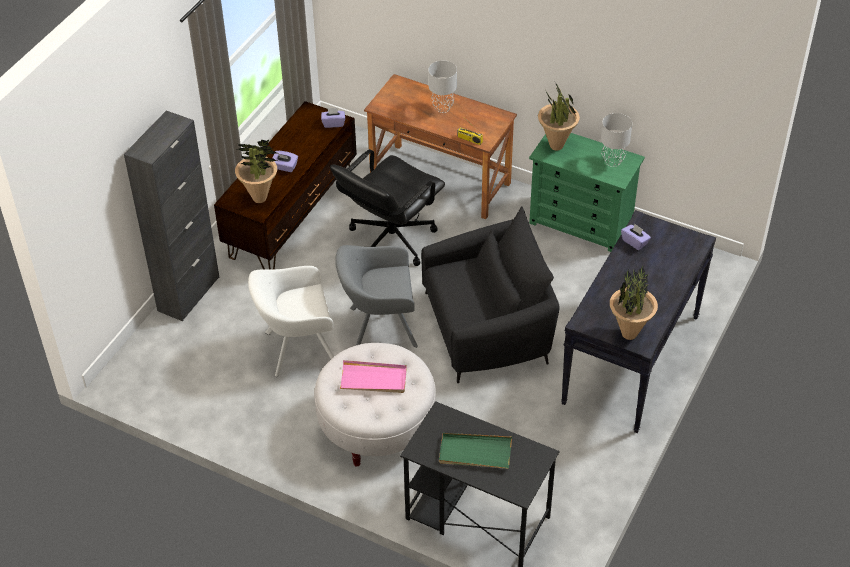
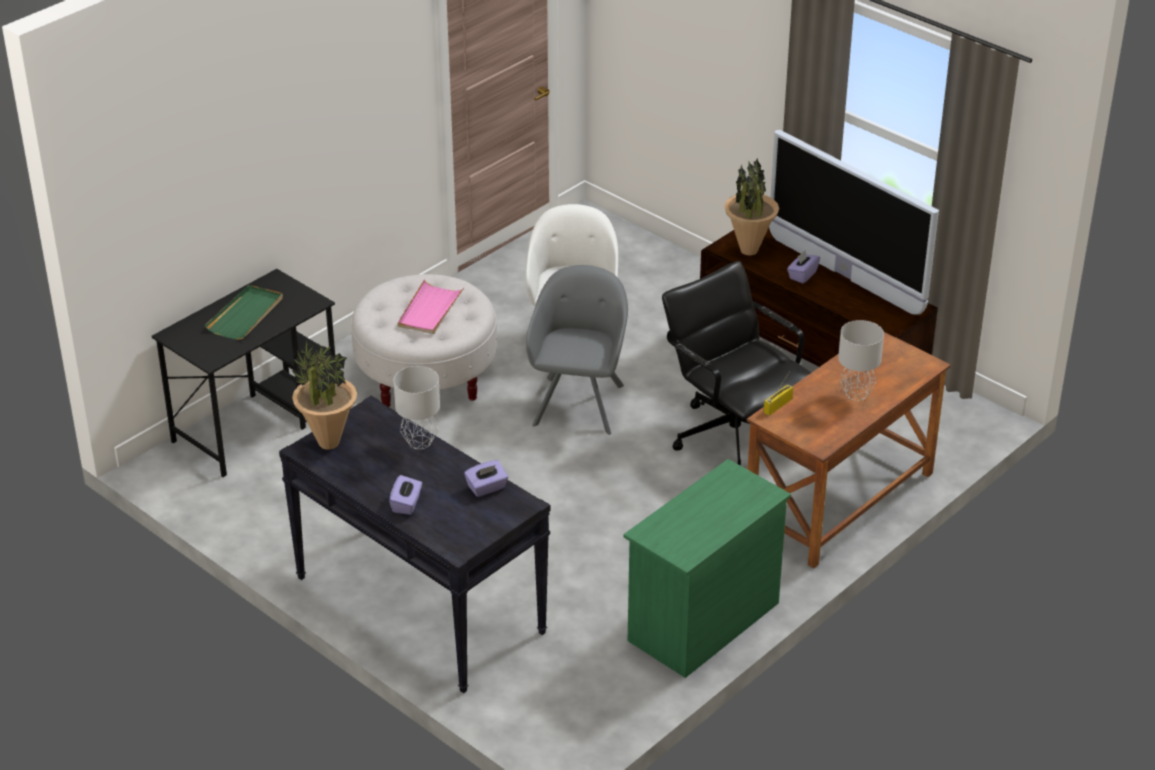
camera: 105 degrees right, 10 degrees down
black cabinet [124,110,219,321] -> none
purple tissue box [321,108,345,128] -> purple tissue box moved to [389,475,422,515]
black armchair [421,206,560,383] -> none
potted plant [538,82,580,151] -> none
grey table lamp [601,113,632,167] -> grey table lamp moved to [394,366,440,449]
none -> television [769,130,939,315]

